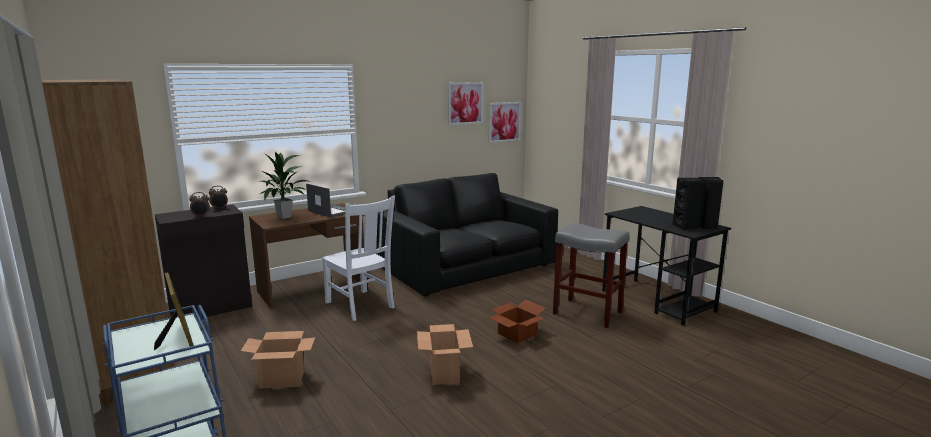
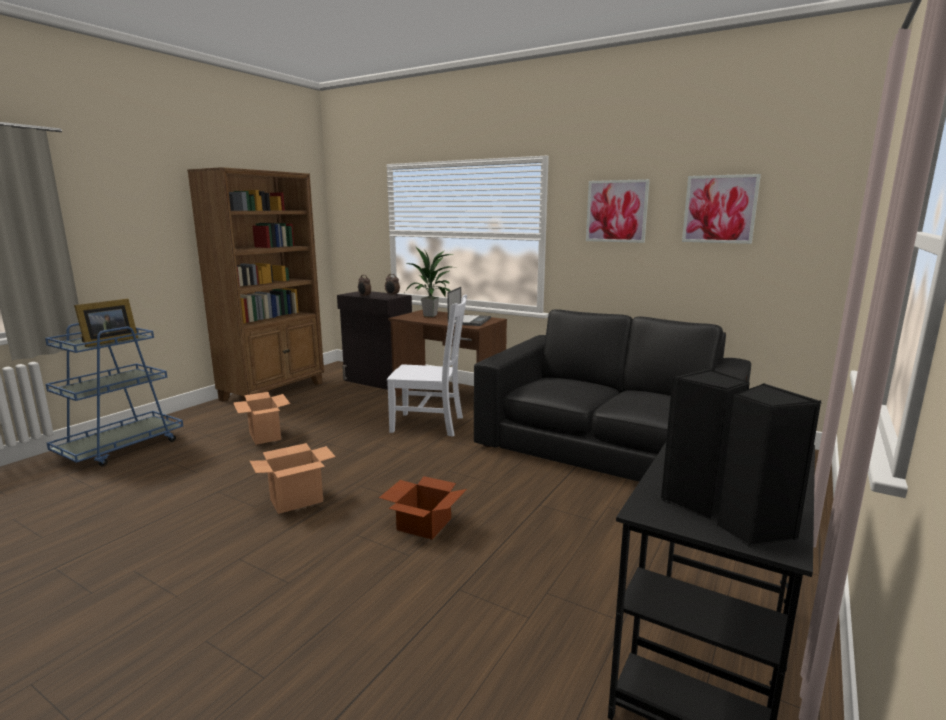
camera: 65 degrees right, 0 degrees up
white chair [322,196,395,321] -> white chair turned 105 degrees counterclockwise [387,294,467,437]
picture [489,102,521,143] -> picture moved to [586,179,650,243]
grey stool [553,223,630,328] -> none

